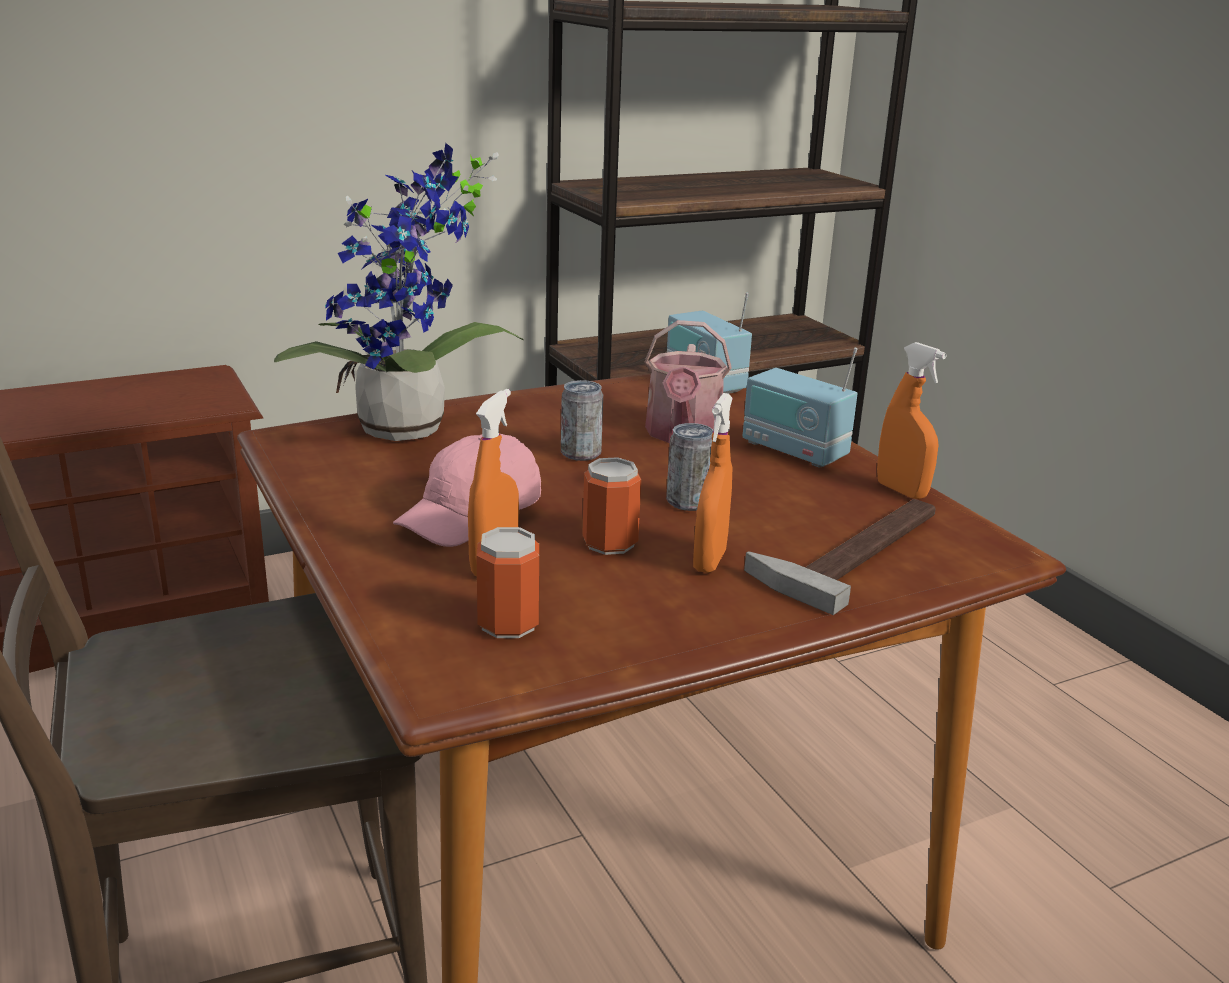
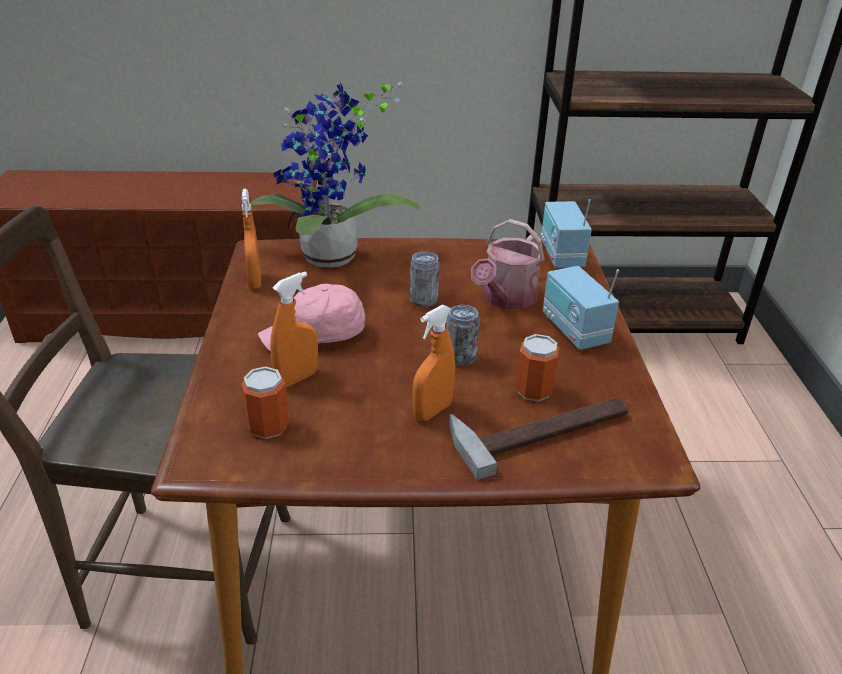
camera: 25 degrees right, 10 degrees up
can [582,457,641,555] -> can moved to [515,334,559,402]
orange spray bottle [877,342,947,499] -> orange spray bottle moved to [242,189,261,289]

